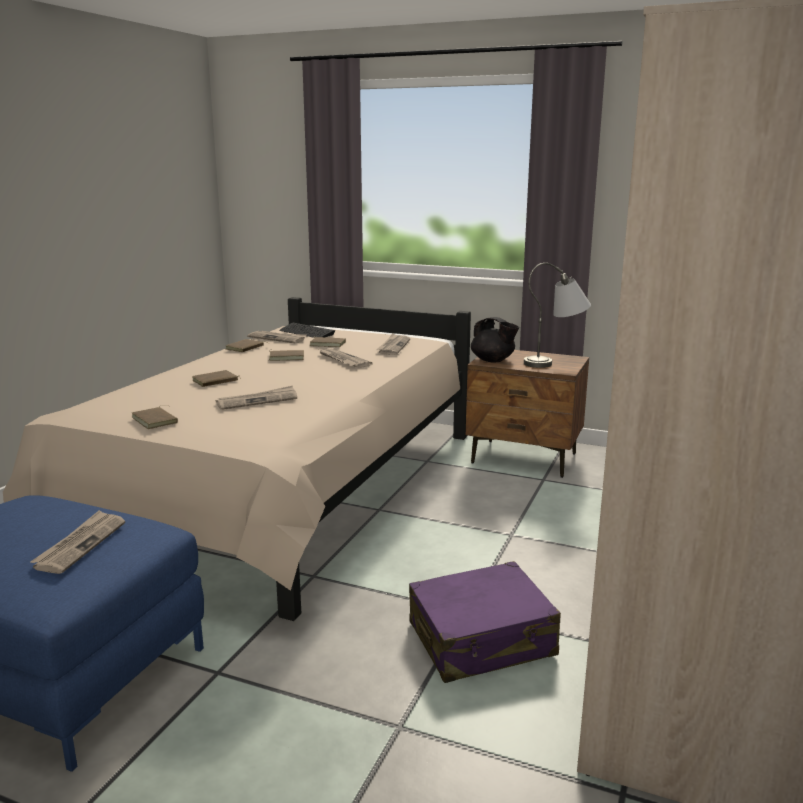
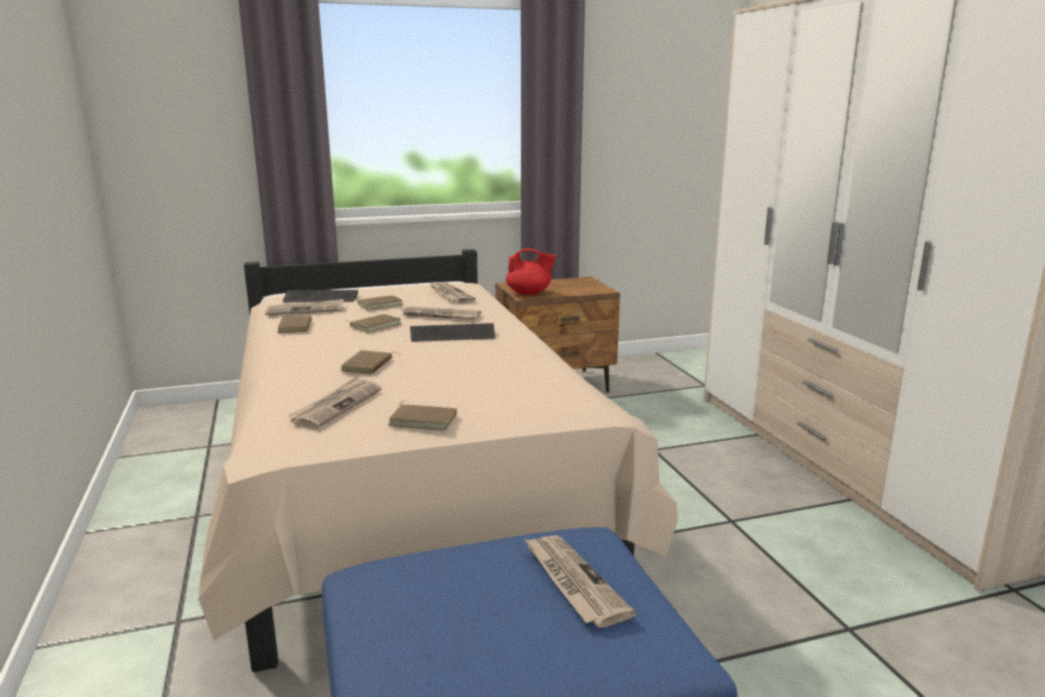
camera: 40 degrees left, 0 degrees up
newspaper [216,386,297,410] -> newspaper moved to [288,376,381,429]
purple suitcase [409,561,561,683] -> none
black teapot [471,317,519,362] -> red teapot [506,248,556,295]
grey table lamp [524,263,591,368] -> none
none -> keyboard [410,323,495,342]

